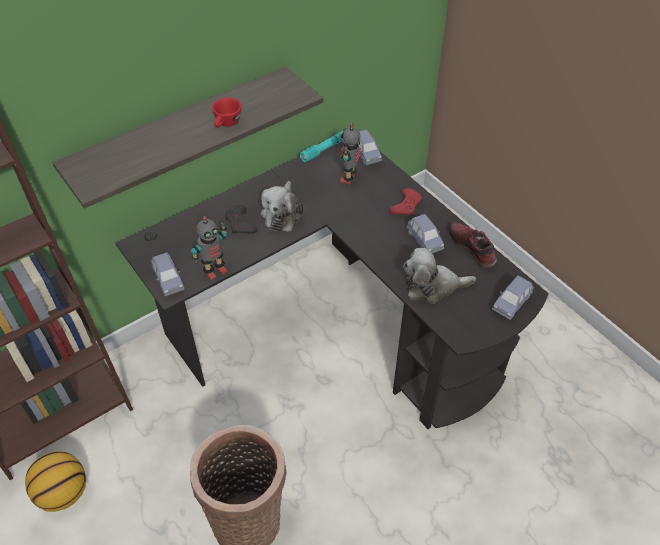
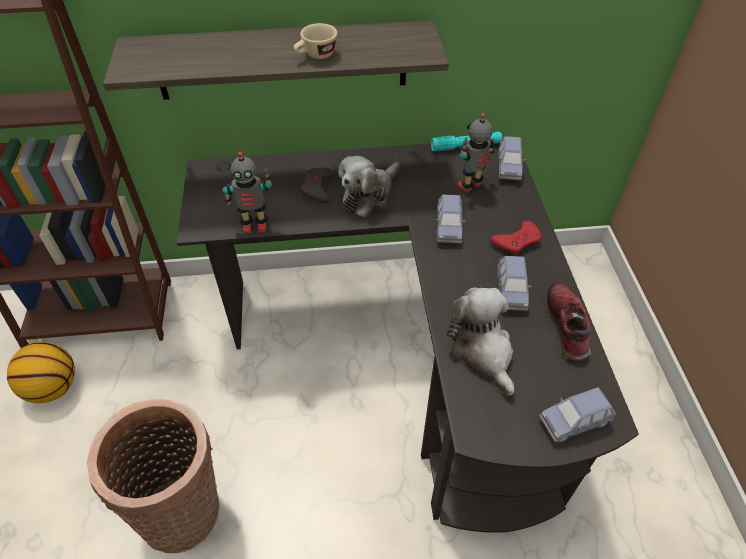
camera: 30 degrees right, 0 degrees up
blue toy car [151,252,184,297] -> blue toy car moved to [436,195,466,244]
red cup [212,98,242,127] -> beige cup [293,23,338,59]
plush toy [403,248,476,304] -> plush toy turned 45 degrees clockwise [447,287,514,396]

